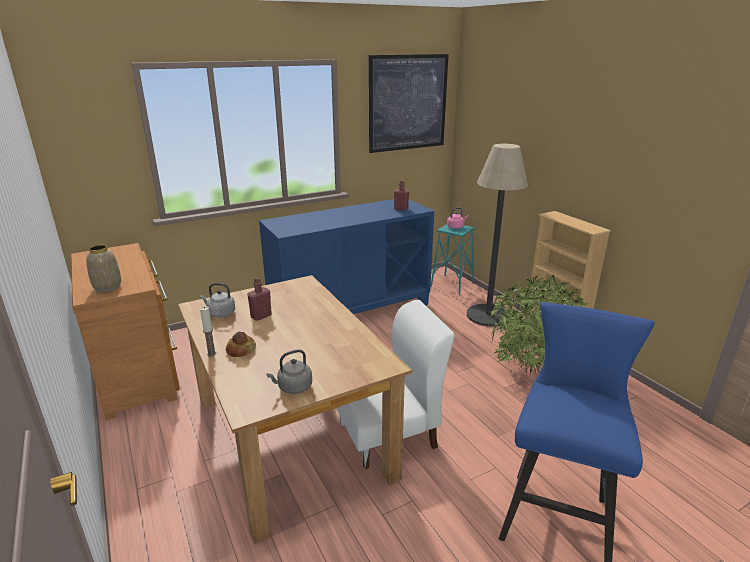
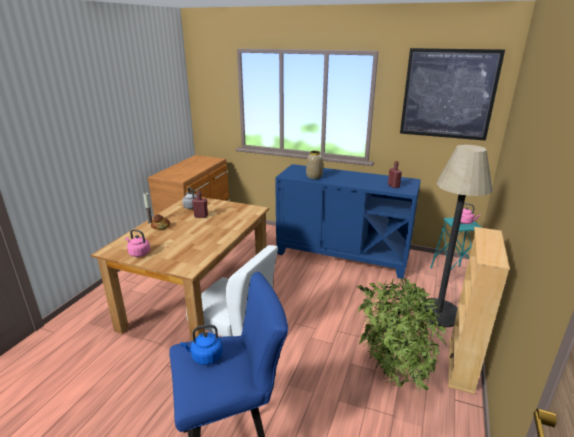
camera: 50 degrees right, 0 degrees up
vase [86,245,121,292] -> vase moved to [306,151,323,180]
grey kettle [266,349,312,394] -> pink kettle [125,229,150,257]
none -> blue kettle [181,325,223,365]

